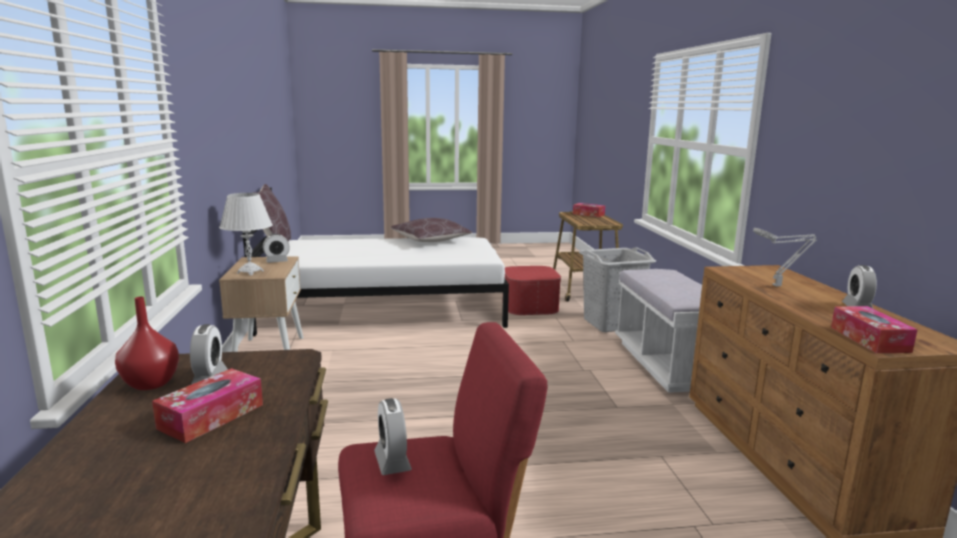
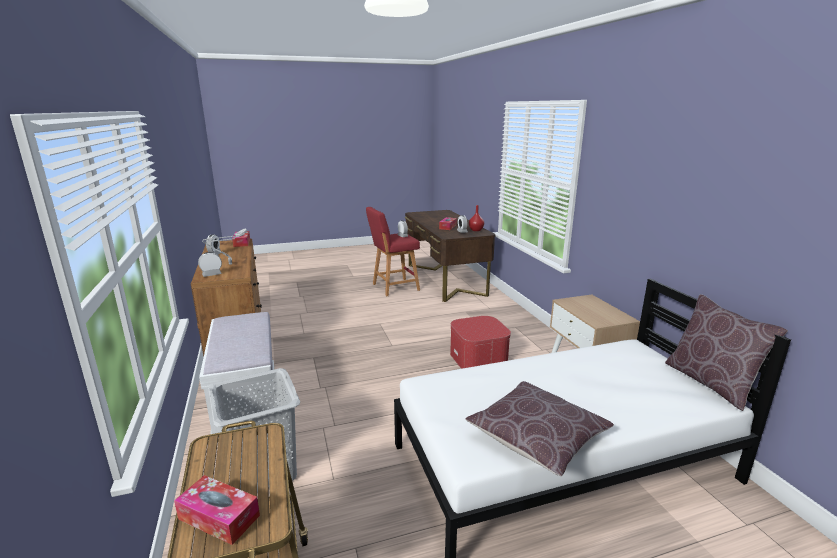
camera: 170 degrees right, 5 degrees up
white table lamp [219,193,273,275] -> none
alarm clock [263,234,290,263] -> alarm clock moved to [198,252,222,277]
ottoman [502,266,561,315] -> ottoman moved to [450,316,511,369]

